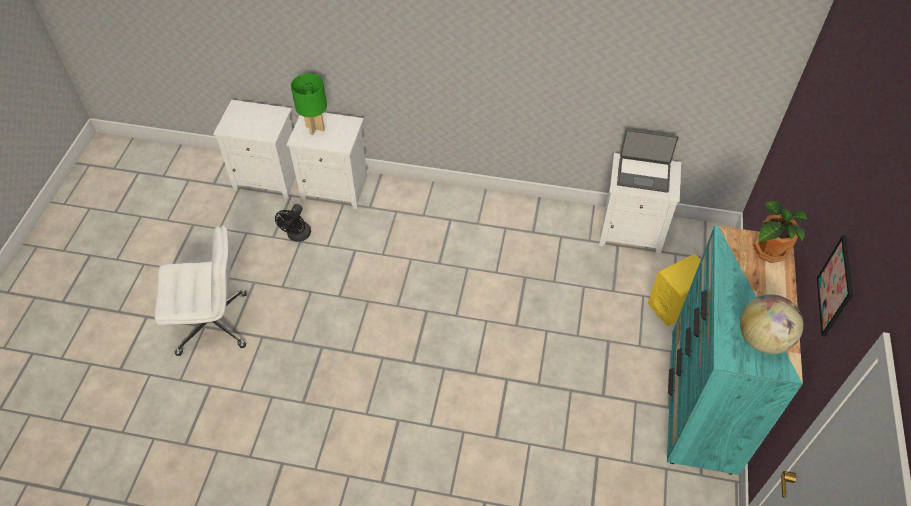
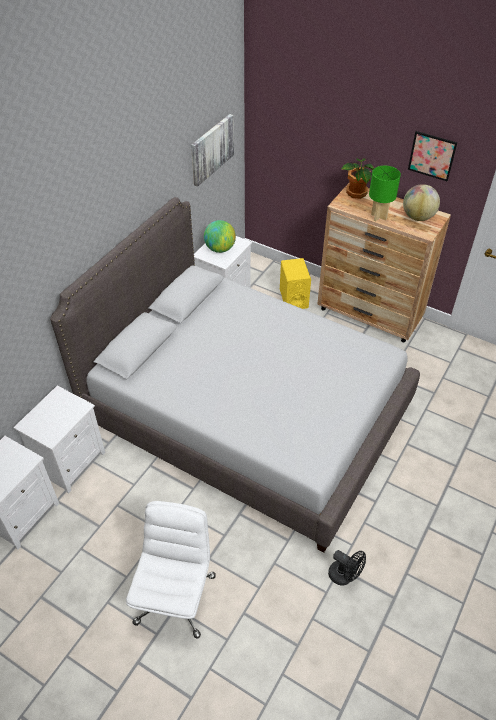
camera: 70 degrees left, 5 degrees down
black fan [275,204,311,242] -> black fan moved to [328,550,366,586]
green table lamp [291,73,327,135] -> green table lamp moved to [369,166,401,221]
laptop [617,129,678,193] -> globe [204,220,236,253]
turquoise dresser [667,225,803,475] -> brown dresser [317,183,451,342]
none -> grey bed [50,197,420,553]
none -> picture [191,114,234,187]

